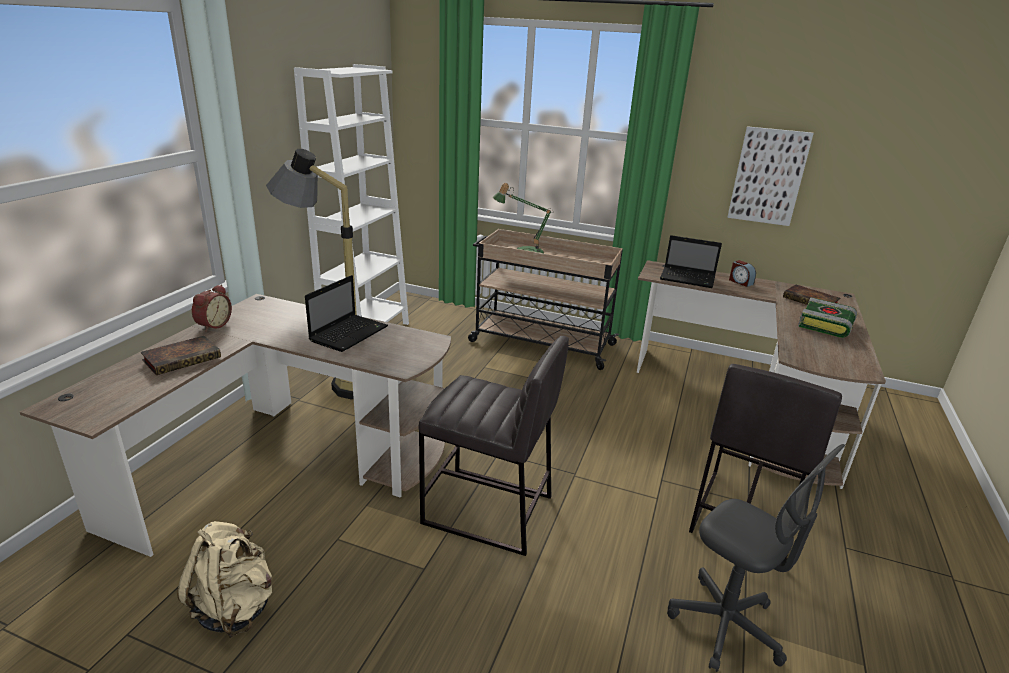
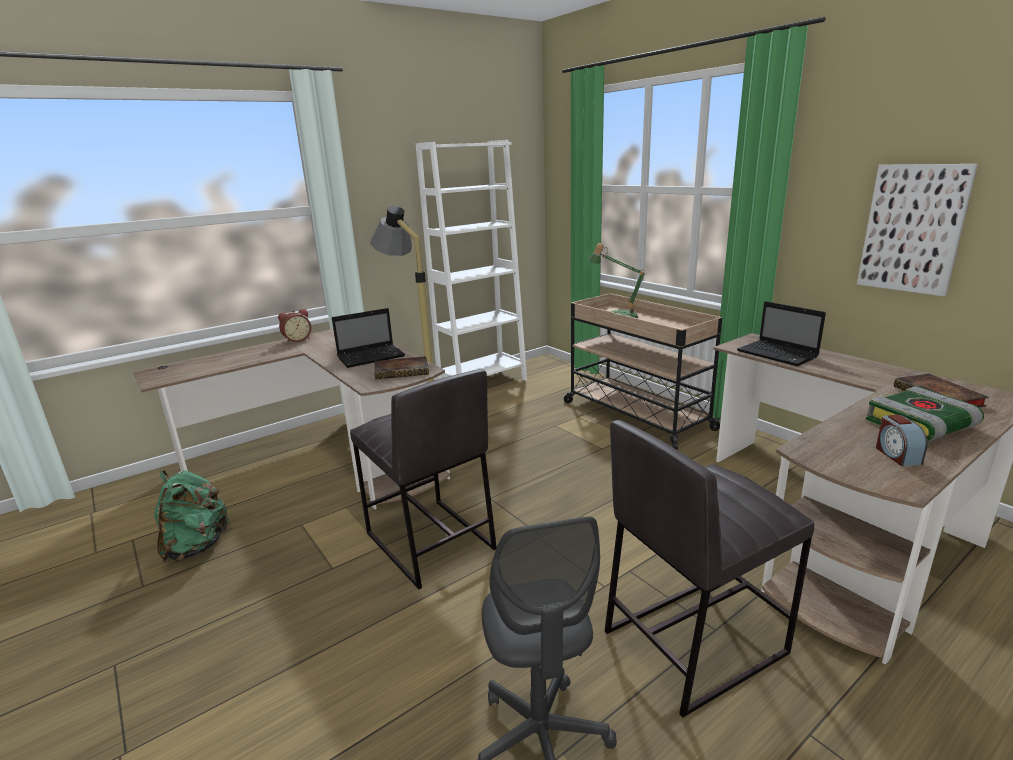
camera: 35 degrees right, 5 degrees down
book [141,336,221,375] -> book moved to [374,356,429,380]
beige backpack [177,521,272,638] -> green backpack [154,470,231,562]
alarm clock [729,260,756,287] -> alarm clock moved to [876,415,928,466]

